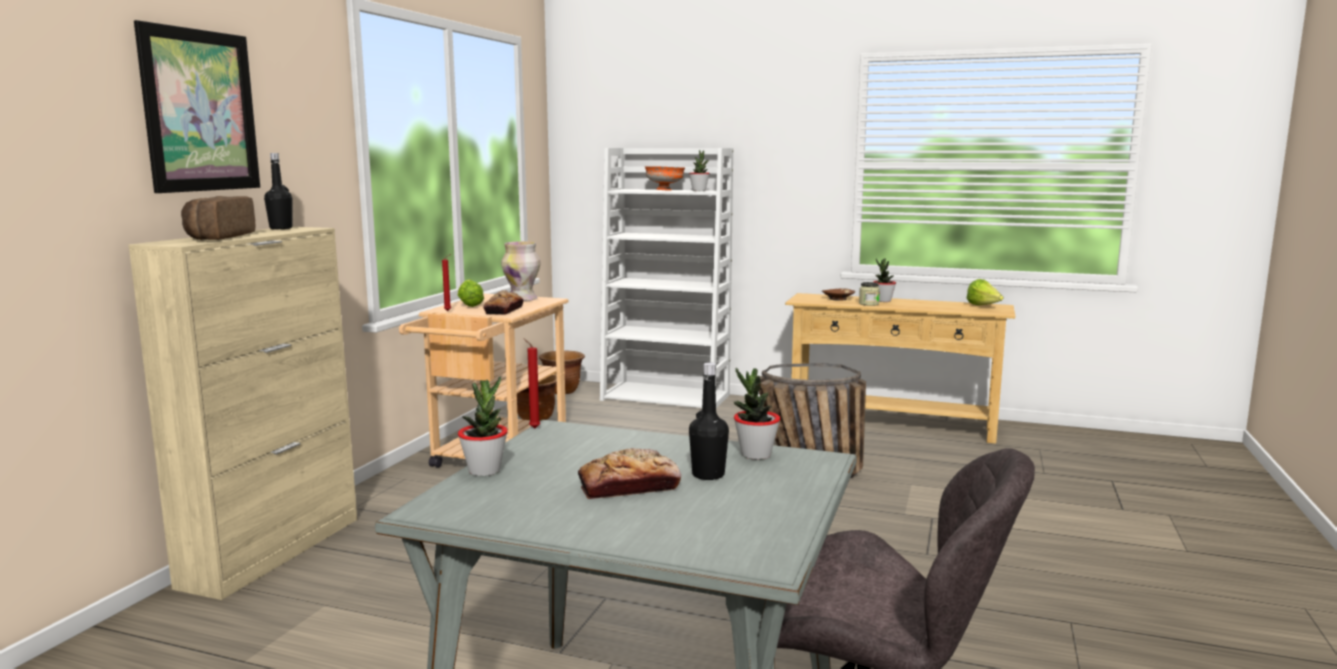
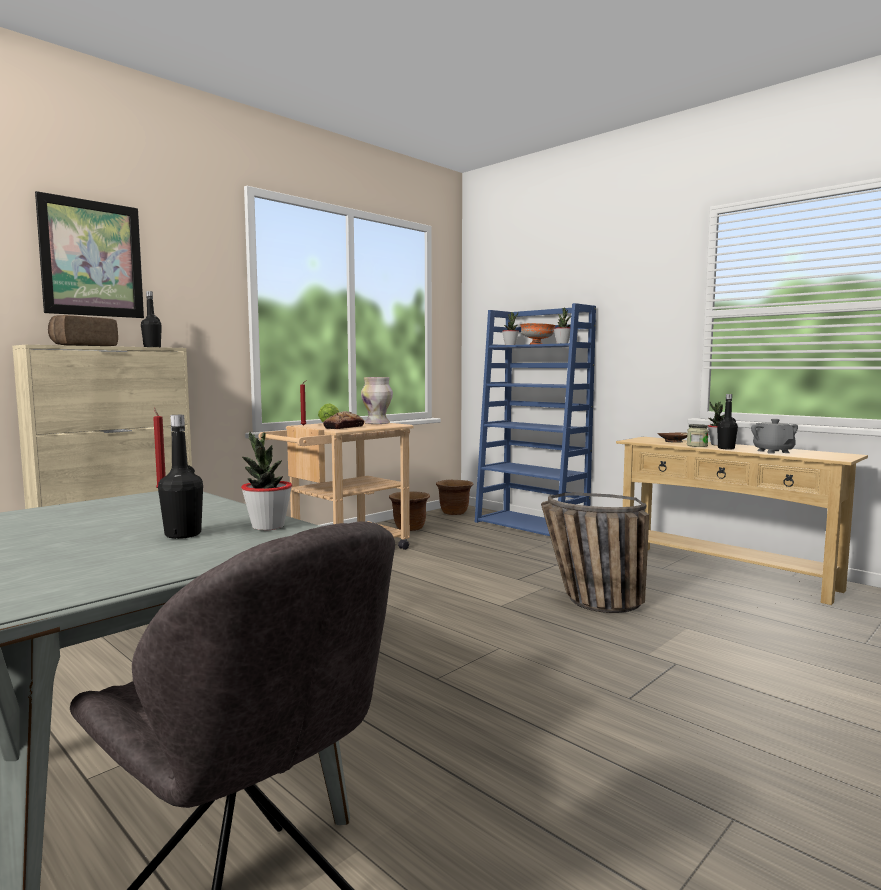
camera: 25 degrees right, 5 degrees down
potted plant [458,377,508,476] -> potted plant moved to [502,312,519,345]
bread [578,448,681,499] -> none
white bookcase [600,148,733,408] -> blue bookcase [475,303,596,536]
lettuce [967,279,1003,305] -> none
none -> black bottle [717,394,738,449]
none -> grey teapot [751,419,798,454]

